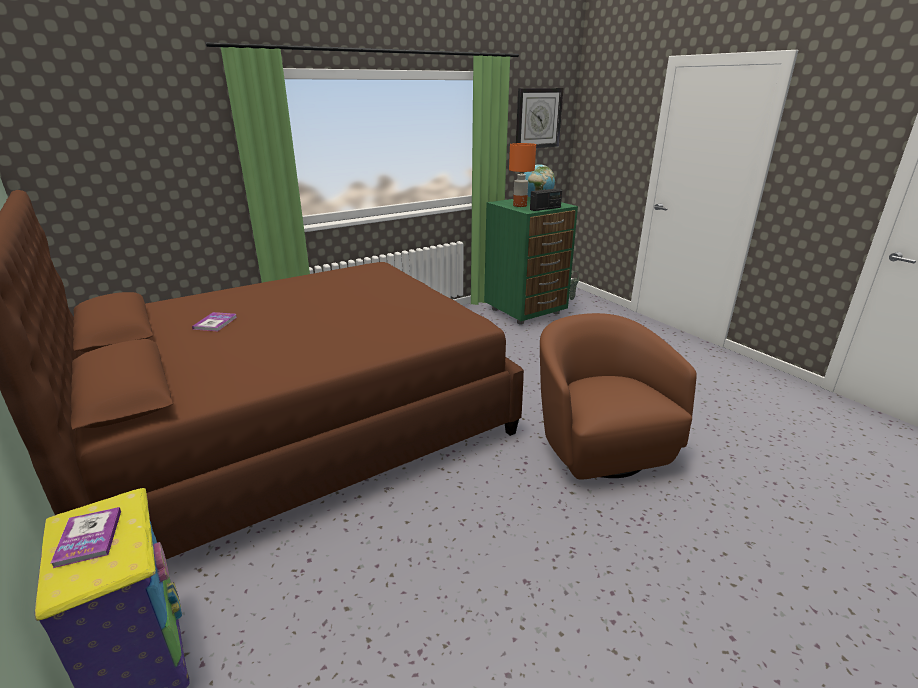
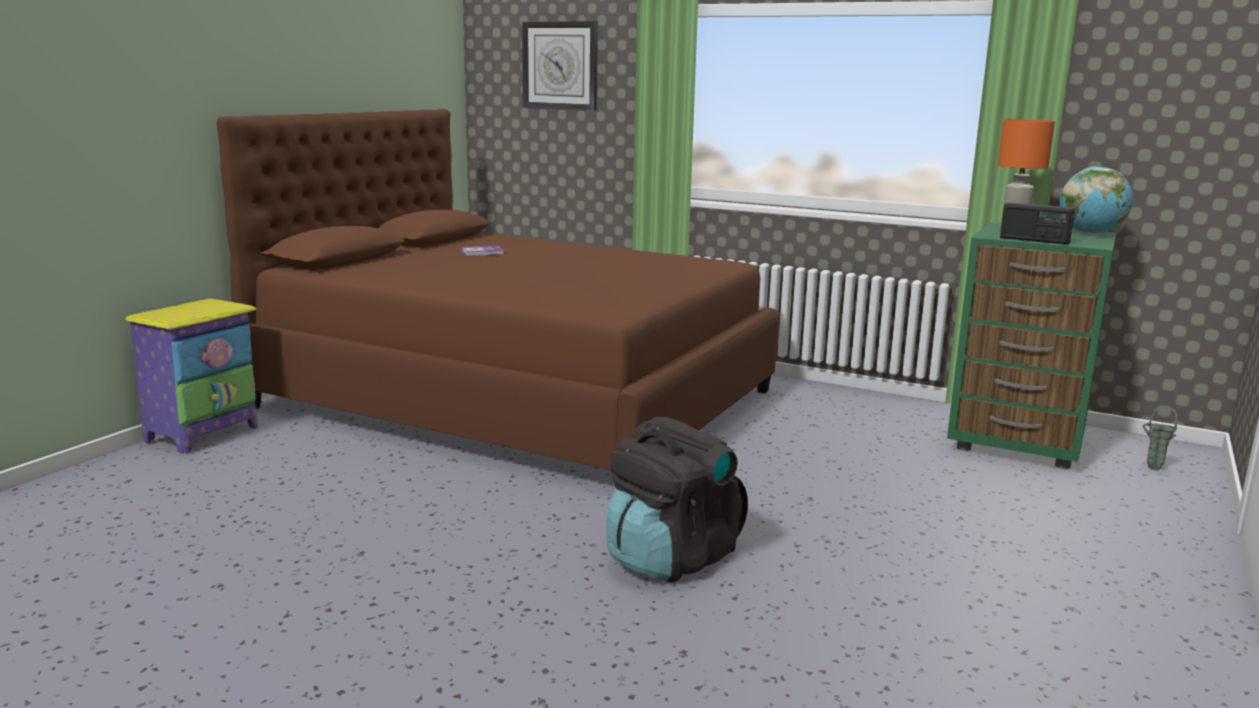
camera: 60 degrees right, 10 degrees down
book [50,507,121,568] -> none
wall clock [516,88,563,148] -> wall clock moved to [522,21,598,111]
brown armchair [540,313,697,480] -> black backpack [607,417,748,582]

